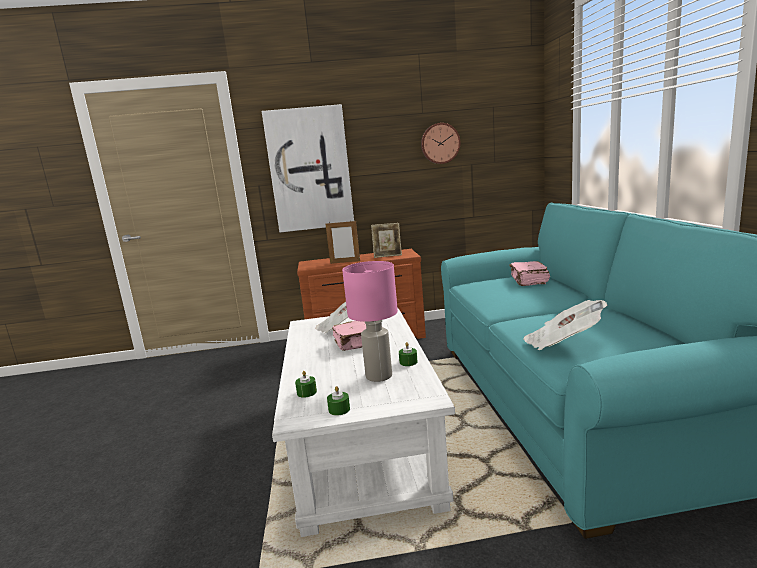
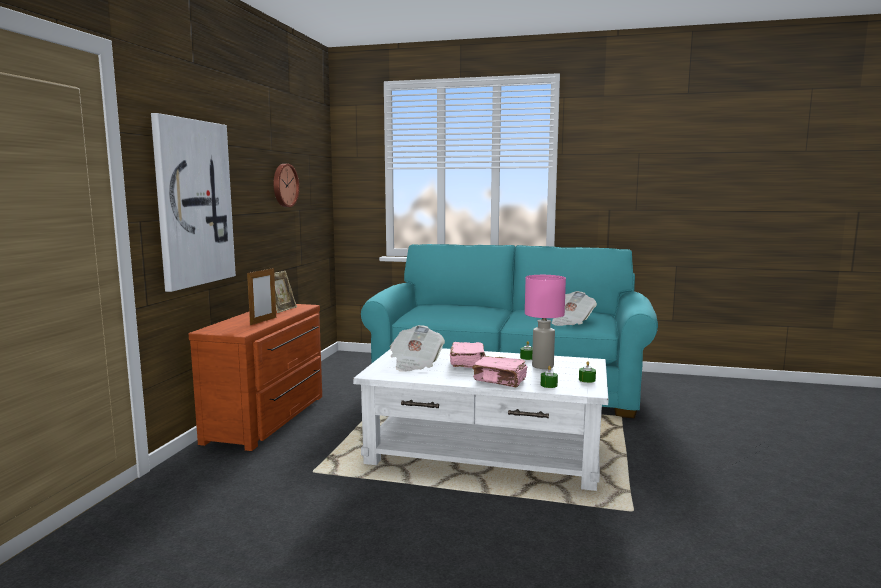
camera: 70 degrees left, 5 degrees down
pink book [509,261,550,286] -> pink book moved to [472,356,527,387]

